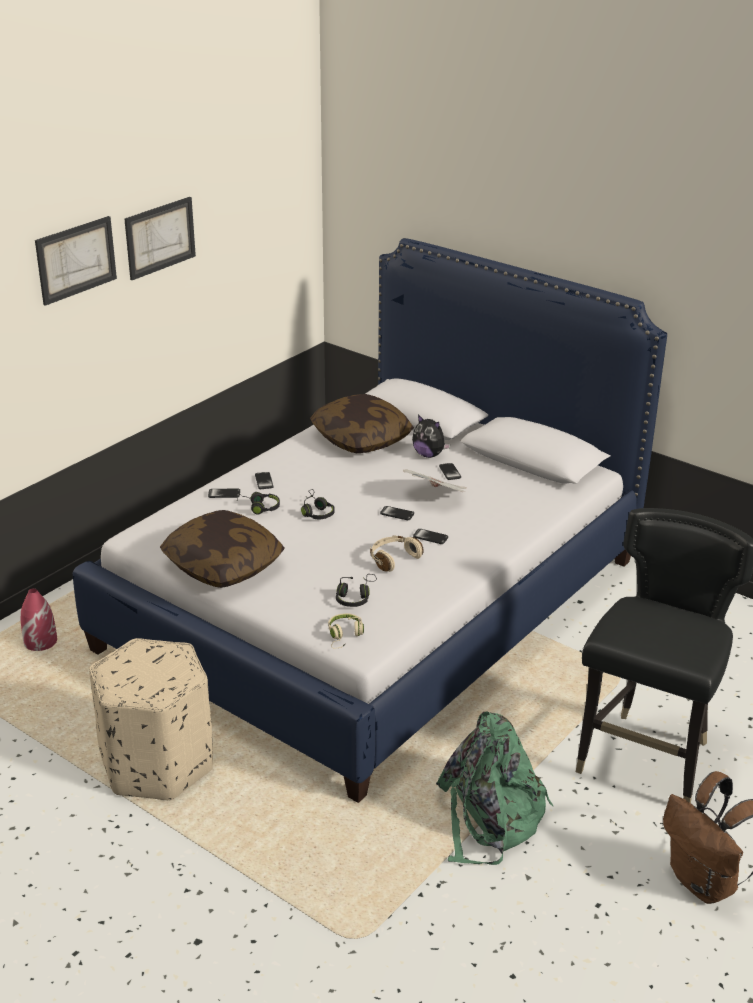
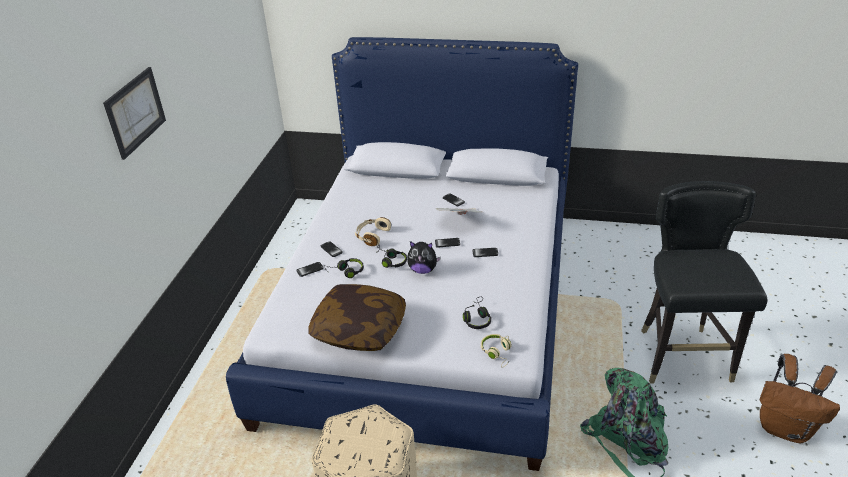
camera: 25 degrees left, 5 degrees up
red vase [20,588,57,651] -> none
picture [124,197,196,280] -> none
pillow [310,394,414,453] -> none
beige headphones [370,535,424,572] -> beige headphones moved to [355,217,391,246]
plush toy [412,415,451,458] -> plush toy moved to [407,241,441,274]

